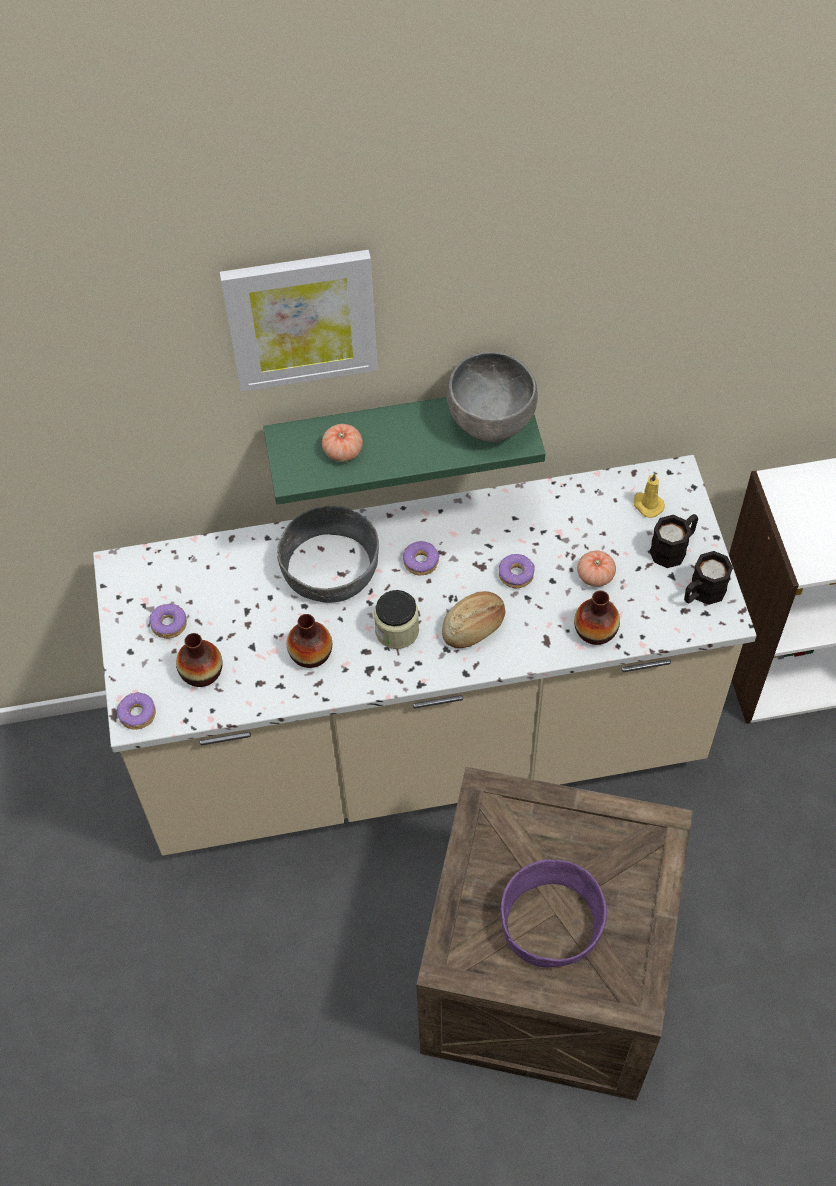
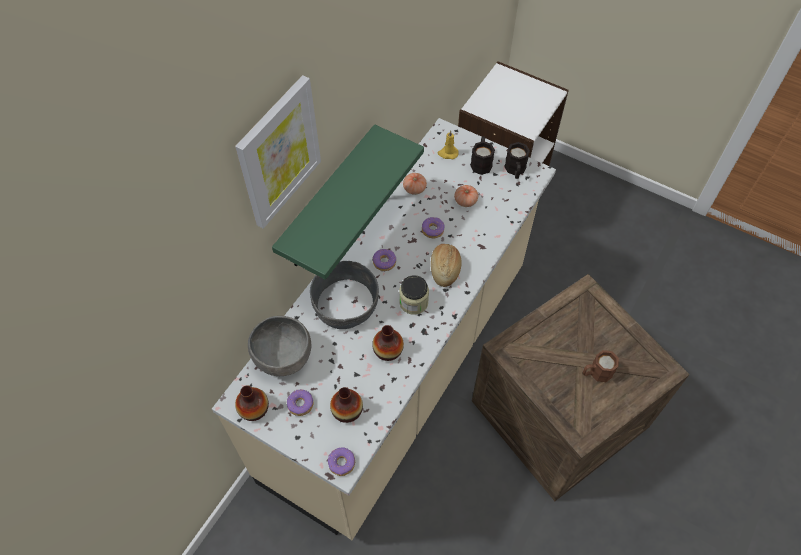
camera: 50 degrees left, 0 degrees up
tomato [322,424,363,462] -> tomato moved to [403,173,427,195]
grey bowl [446,352,538,442] -> grey bowl moved to [248,316,311,376]
purple bowl [500,859,607,968] -> brown mug [583,350,619,382]
vase [574,591,620,645] -> vase moved to [235,385,269,421]

